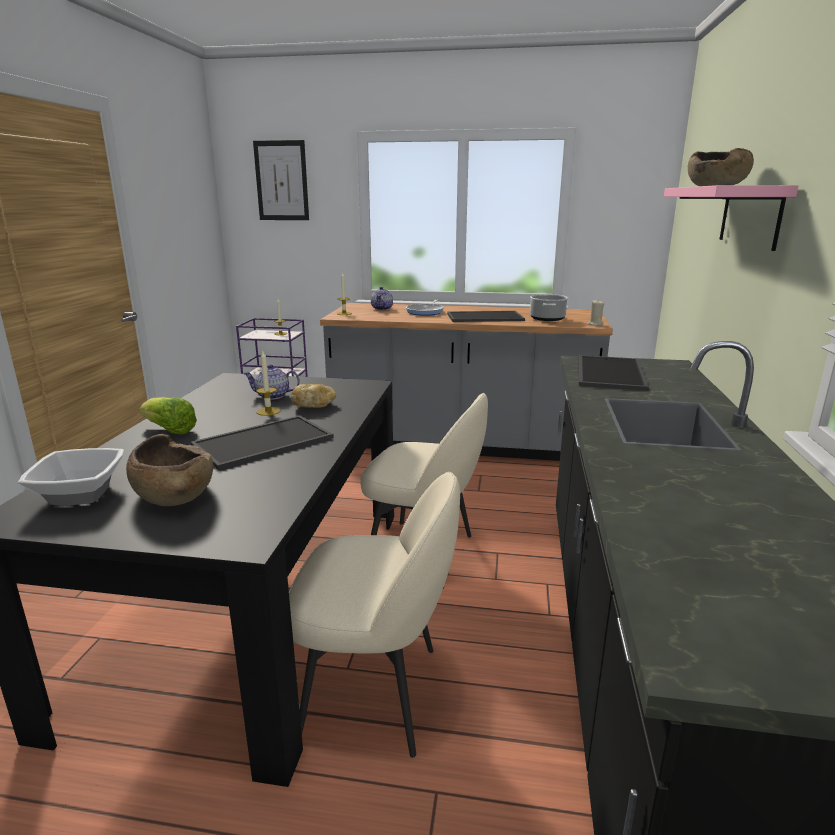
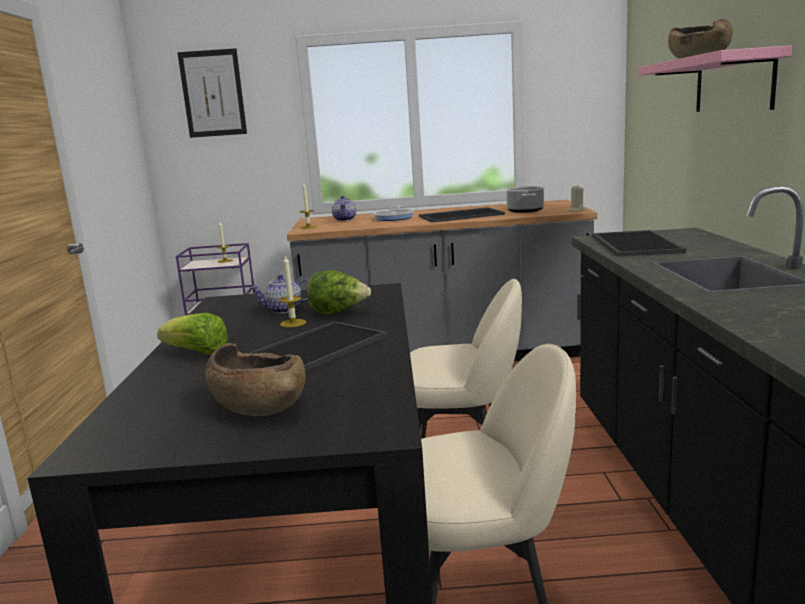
camera: 10 degrees left, 5 degrees down
bowl [18,448,124,505] -> none
bread [291,384,336,408] -> lettuce [307,270,371,314]

